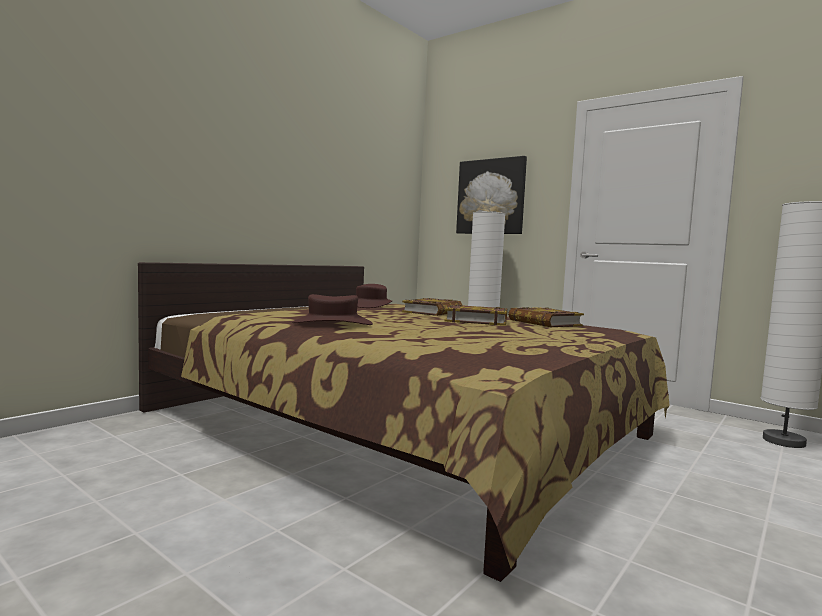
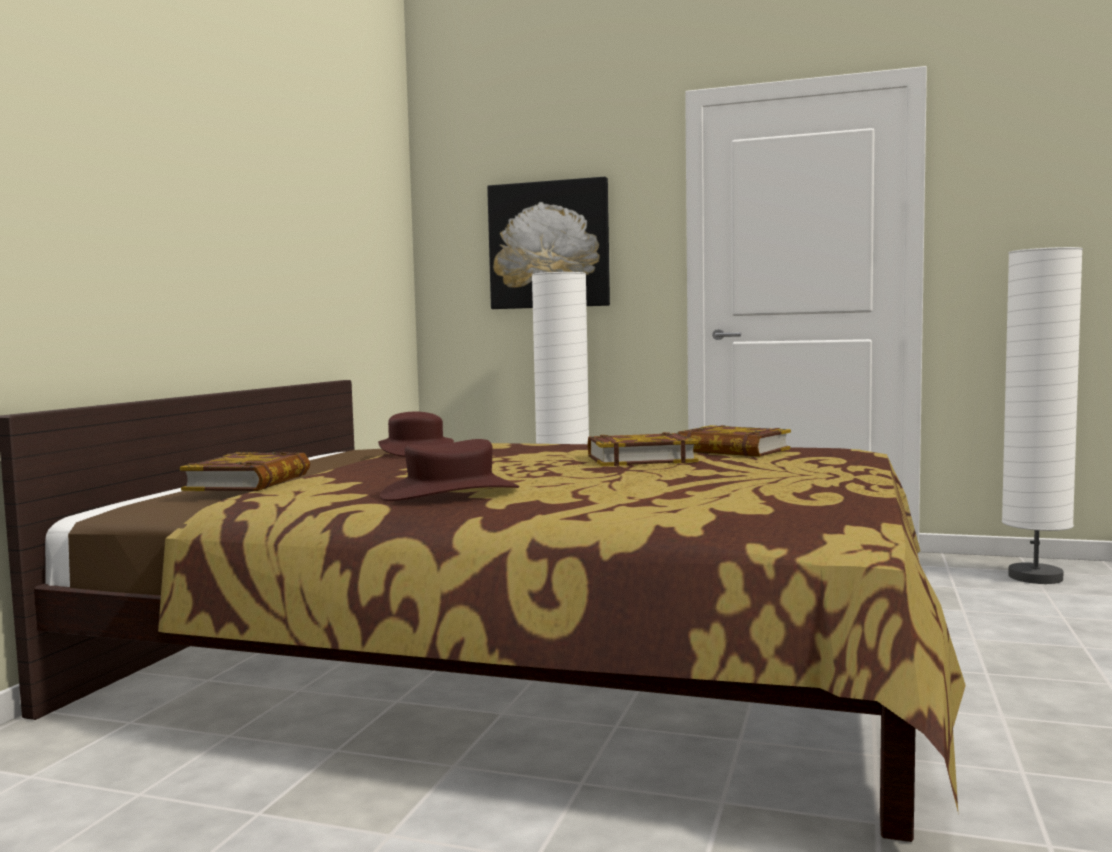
camera: 20 degrees left, 0 degrees up
book [402,298,463,316] -> book moved to [180,452,310,491]

